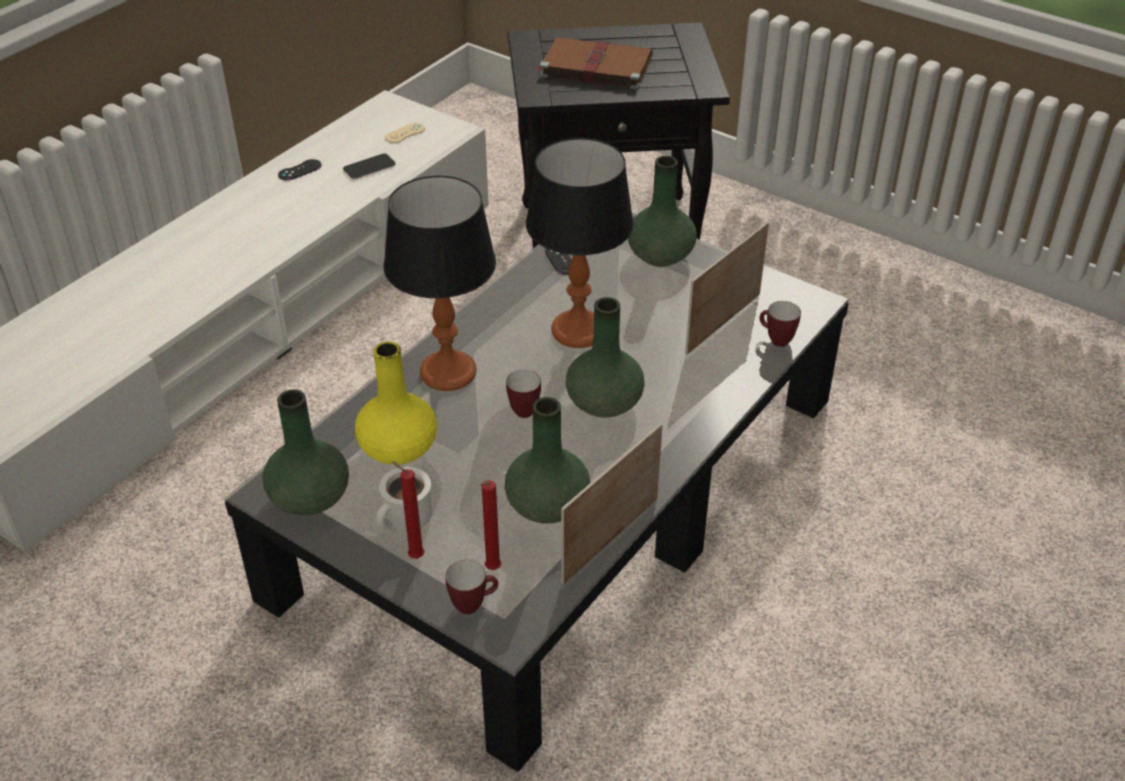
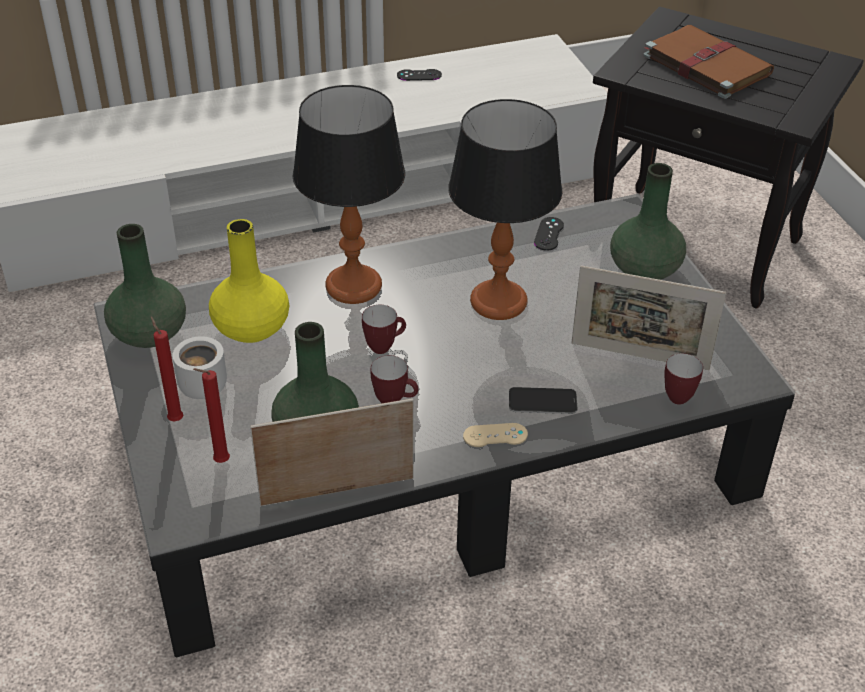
camera: 35 degrees right, 0 degrees up
phone [343,153,396,179] -> phone moved to [509,387,577,414]
beige game controller [385,123,425,143] -> beige game controller moved to [463,423,528,447]
mug [445,560,498,614] -> mug moved to [371,355,419,403]
green vase [566,297,645,418] -> none
picture frame [685,222,769,355] -> picture frame turned 150 degrees counterclockwise [572,265,726,370]

